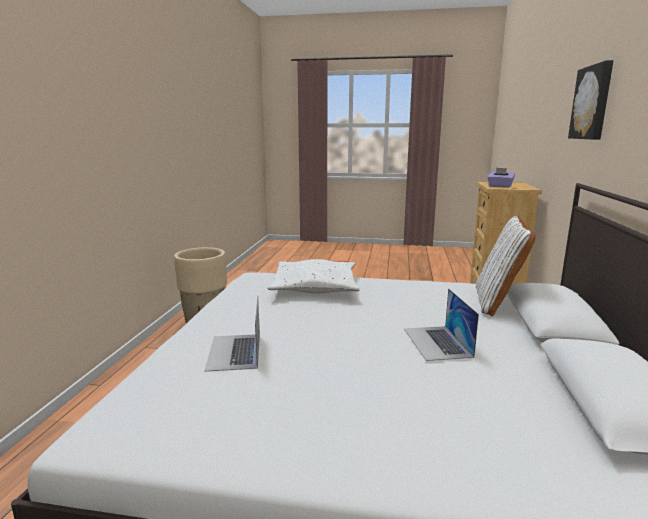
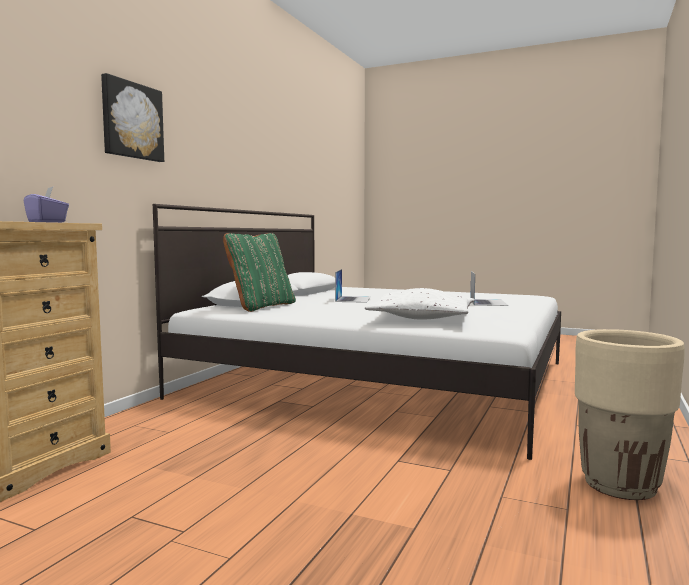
camera: 165 degrees left, 10 degrees down
white pillow [476,216,536,316] -> green pillow [223,233,296,312]

